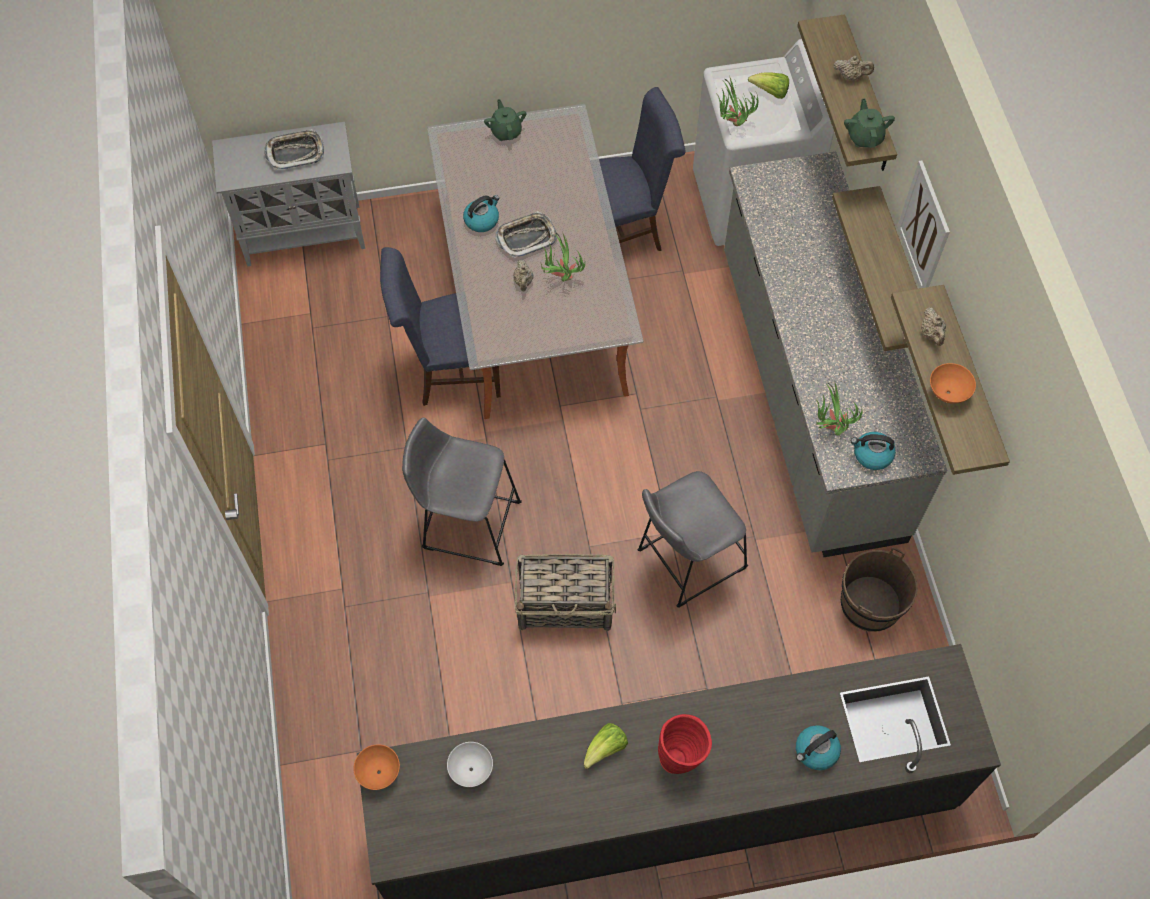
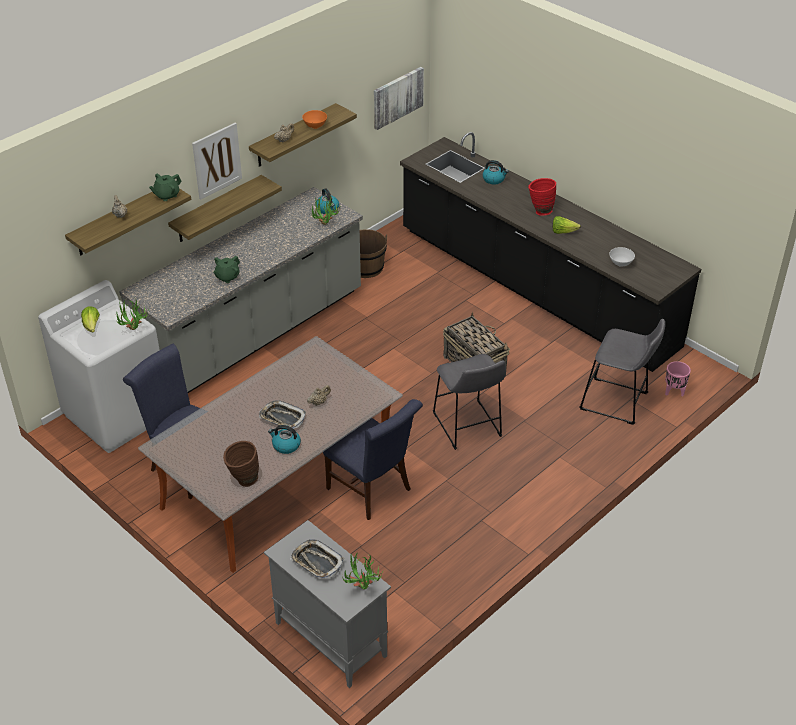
camera: 125 degrees left, 20 degrees down
orange bowl [354,744,400,790] -> none
green teapot [484,99,527,141] -> green teapot moved to [213,256,240,283]
potted plant [540,233,585,282] -> potted plant moved to [342,554,383,589]
grey stool [637,471,748,608] -> grey stool moved to [579,319,665,425]
none -> brown vase [223,441,259,487]
none -> picture [374,67,424,130]
none -> pink planter [665,361,691,396]

